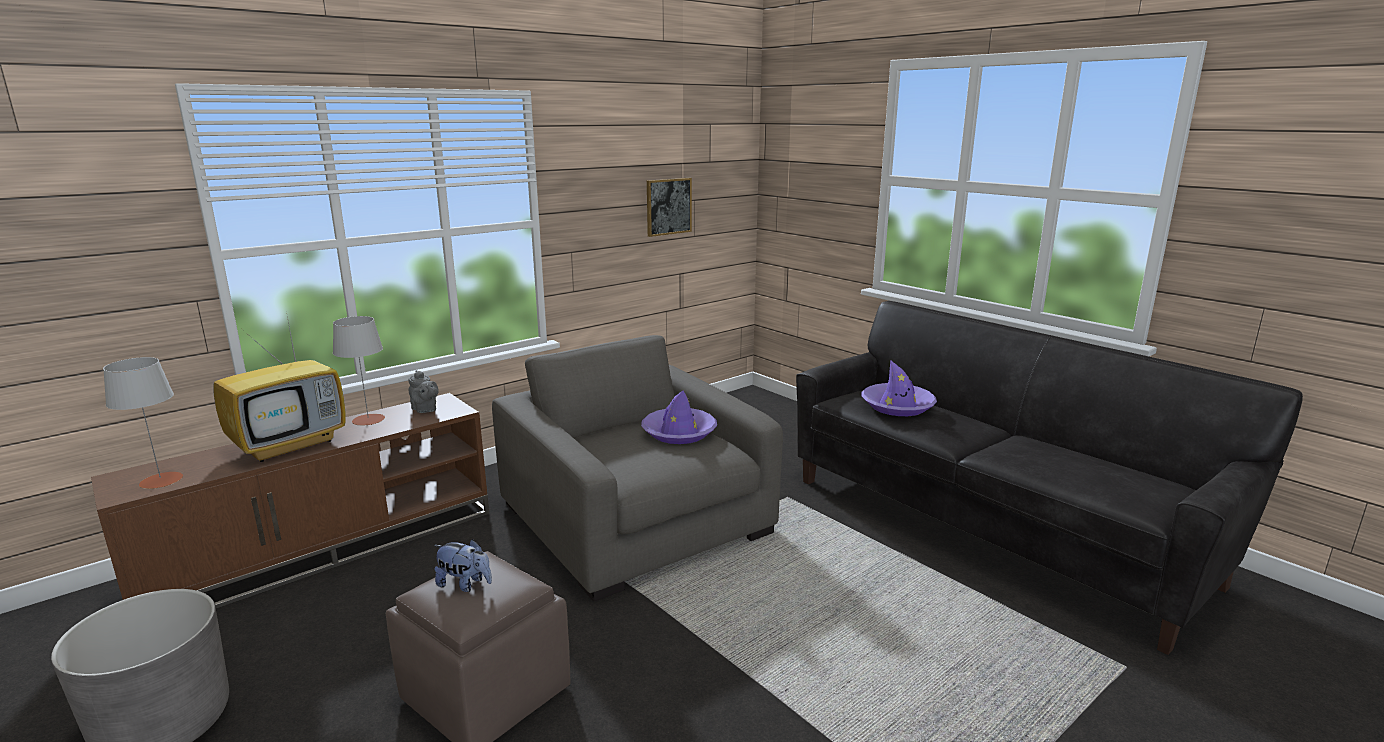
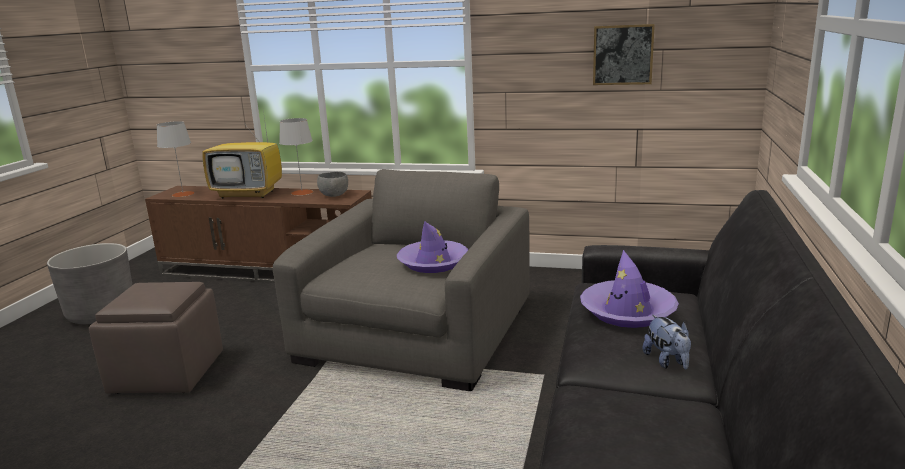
camera: 55 degrees right, 0 degrees up
grey teapot [408,370,439,413] -> grey bowl [317,172,348,197]
plush toy [434,539,492,592] -> plush toy moved to [643,315,691,369]

